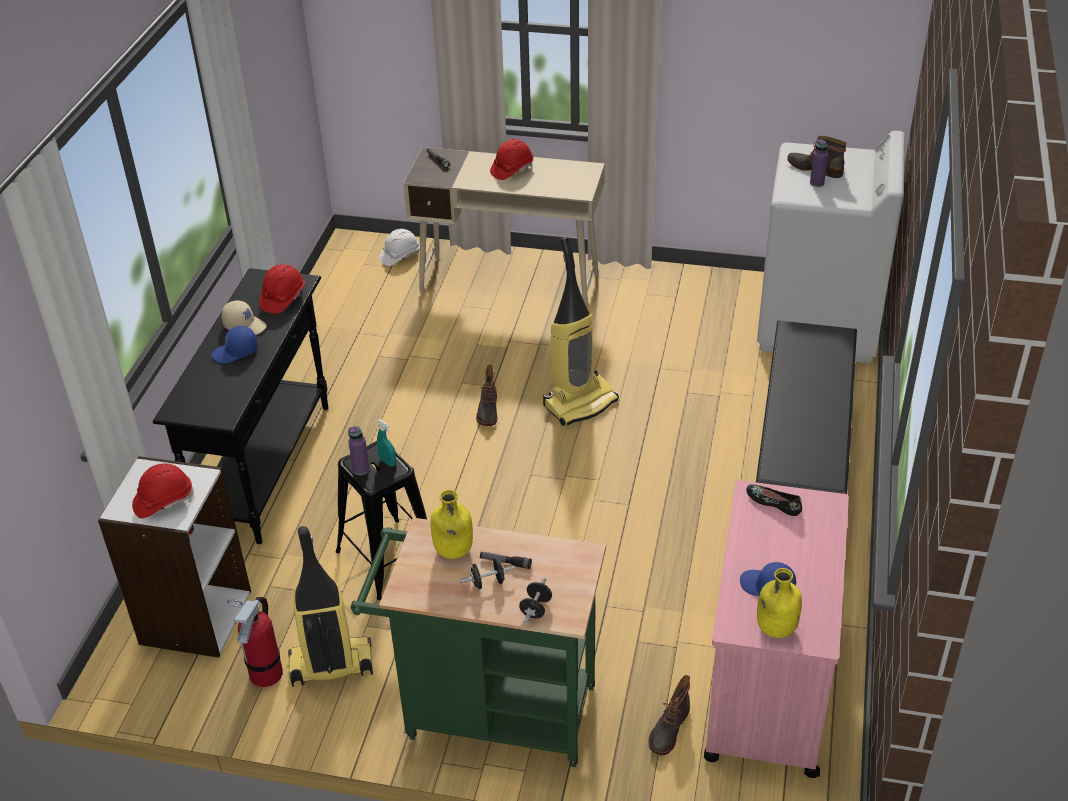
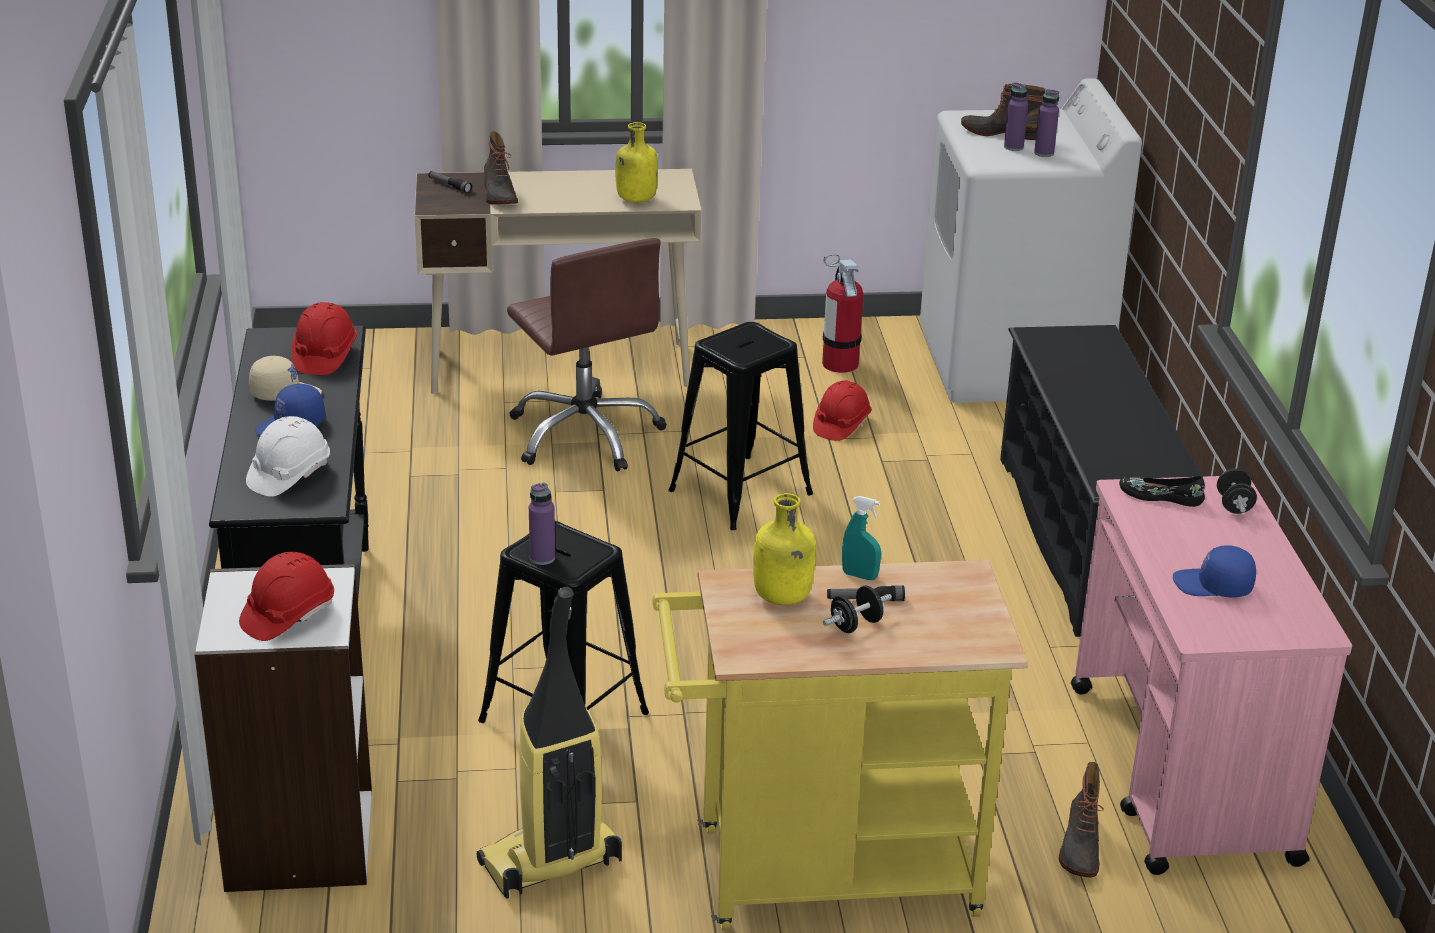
camera: 20 degrees left, 10 degrees down
fire extinguisher [227,597,283,687] -> fire extinguisher moved to [822,254,863,373]
green cart [351,518,606,767] -> yellow cart [652,560,1028,930]
turquoise spray bottle [377,419,396,467] -> turquoise spray bottle moved to [842,496,881,580]
white hard hat [379,229,420,266] -> white hard hat moved to [246,416,330,497]
boot [476,365,498,426] -> boot moved to [484,132,518,205]
red hard hat [490,139,534,180] -> red hard hat moved to [813,381,872,441]
black dumbbell [519,578,552,623] -> black dumbbell moved to [1217,469,1257,514]
vacuum cleaner [543,237,619,426] -> black stool [668,322,813,530]
yellow bottle [757,568,802,638] -> yellow bottle moved to [615,122,658,203]
none -> brown office chair [507,238,667,472]
none -> purple bottle [1034,89,1059,157]

